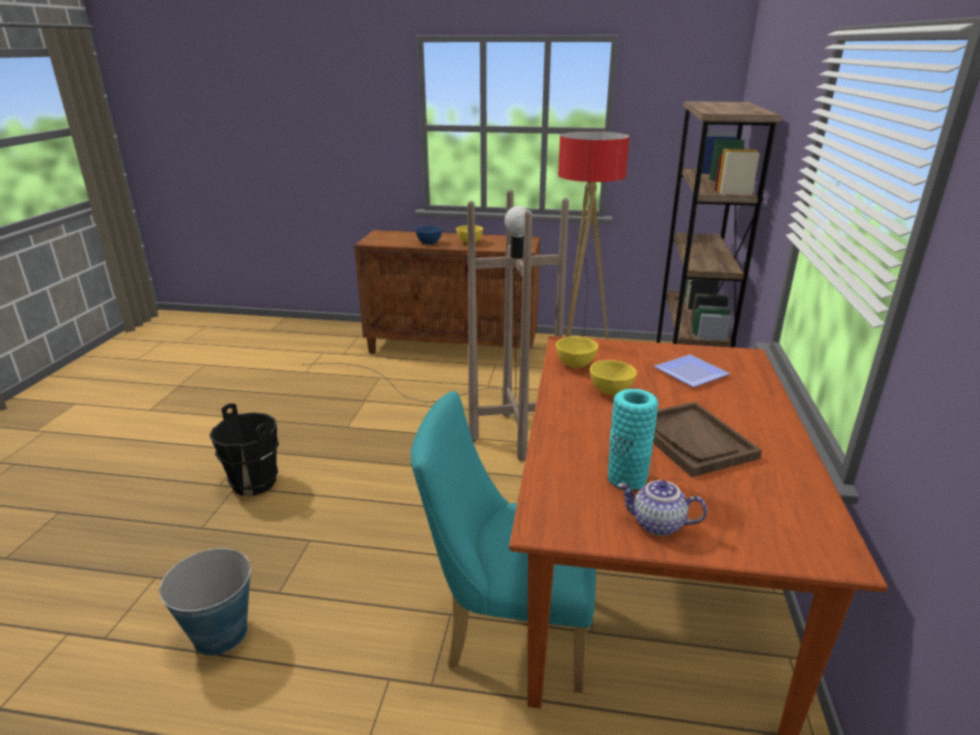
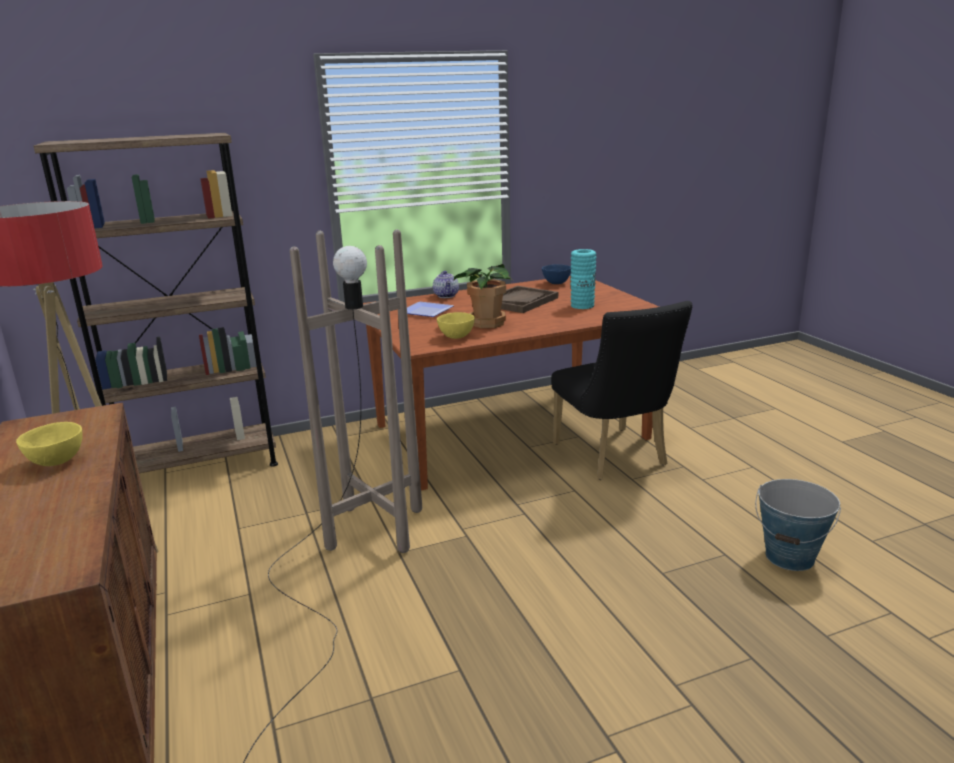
camera: 120 degrees left, 5 degrees down
black bucket [210,403,279,496] -> none
turquoise chair [410,391,596,693] -> black chair [551,301,693,480]
blue bowl [415,225,442,244] -> blue bowl moved to [542,264,571,284]
yellow bowl [590,360,637,395] -> potted plant [454,264,512,328]
teapot [618,480,707,536] -> teapot moved to [433,271,459,298]

